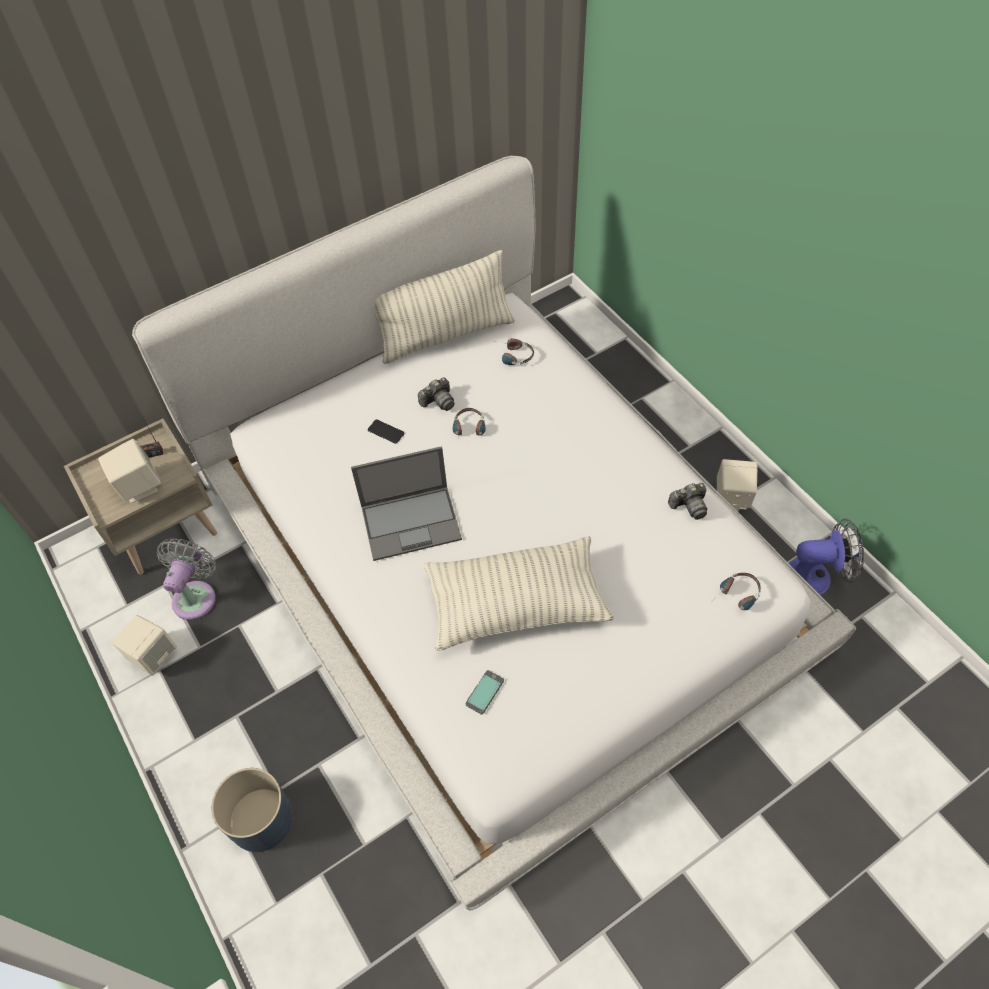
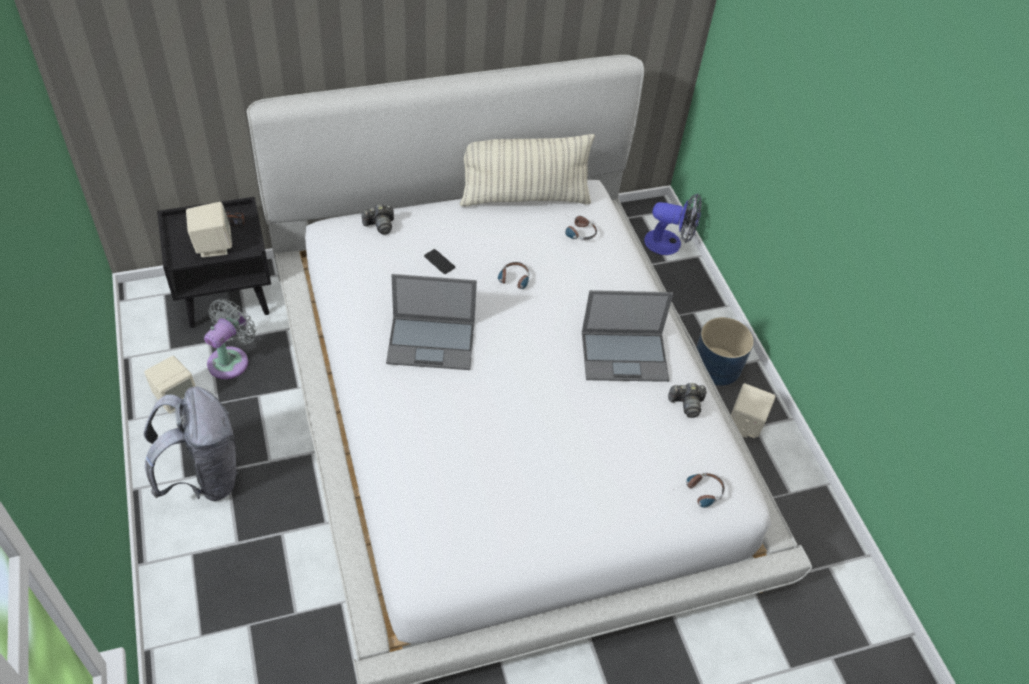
camera: 10 degrees right, 5 degrees down
beige nightstand [64,419,217,575] -> black nightstand [157,197,271,328]
blue planter [212,768,293,852] -> blue planter moved to [696,317,754,386]
camera [418,378,454,411] -> camera moved to [361,204,394,235]
pillow [424,536,614,651] -> none
phone [466,670,504,715] -> none
fan [789,518,864,595] -> fan moved to [644,193,702,255]
none -> grey backpack [144,387,238,501]
none -> laptop [582,290,673,382]

